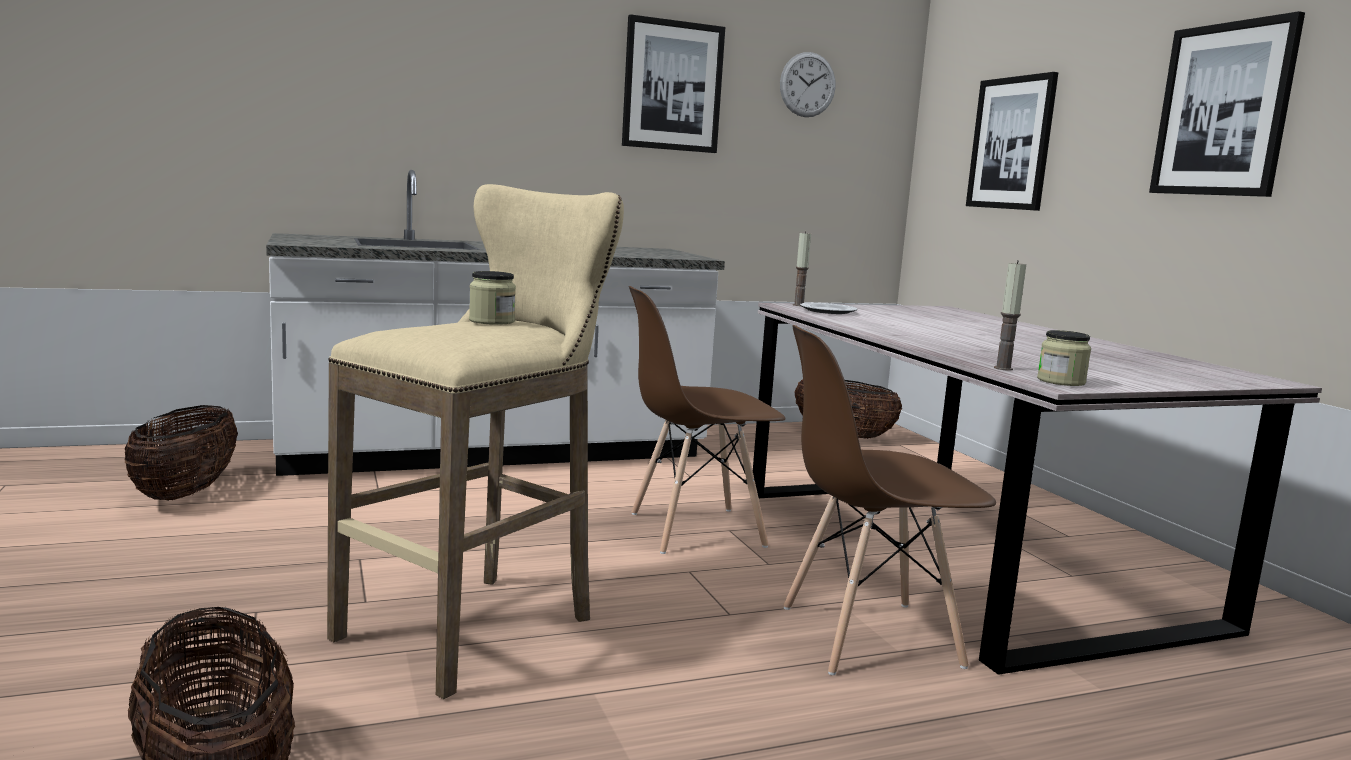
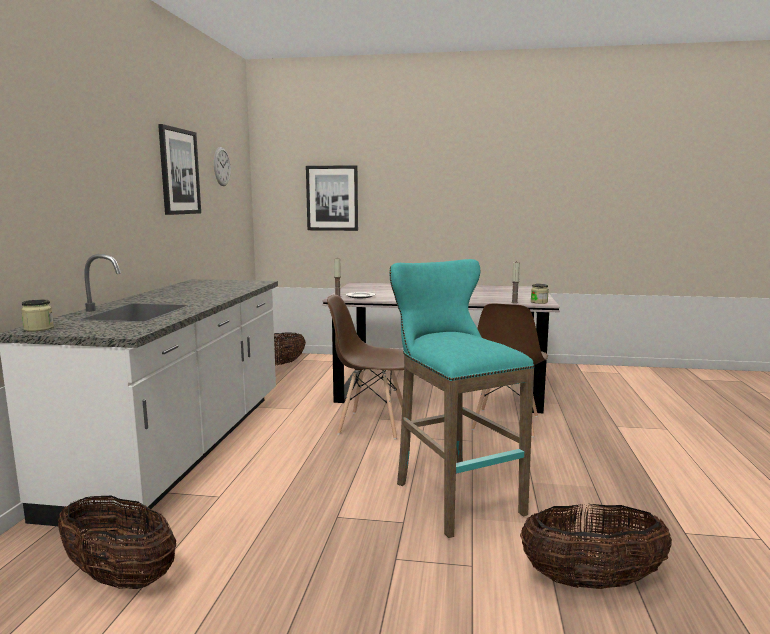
camera: 60 degrees left, 0 degrees up
beige stool [327,184,624,699] -> turquoise stool [390,259,534,538]
jar [469,271,516,325] -> jar moved to [21,299,54,332]
brown chair [629,286,785,554] -> brown chair turned 90 degrees clockwise [327,295,404,439]
picture [1149,11,1305,197] -> none

